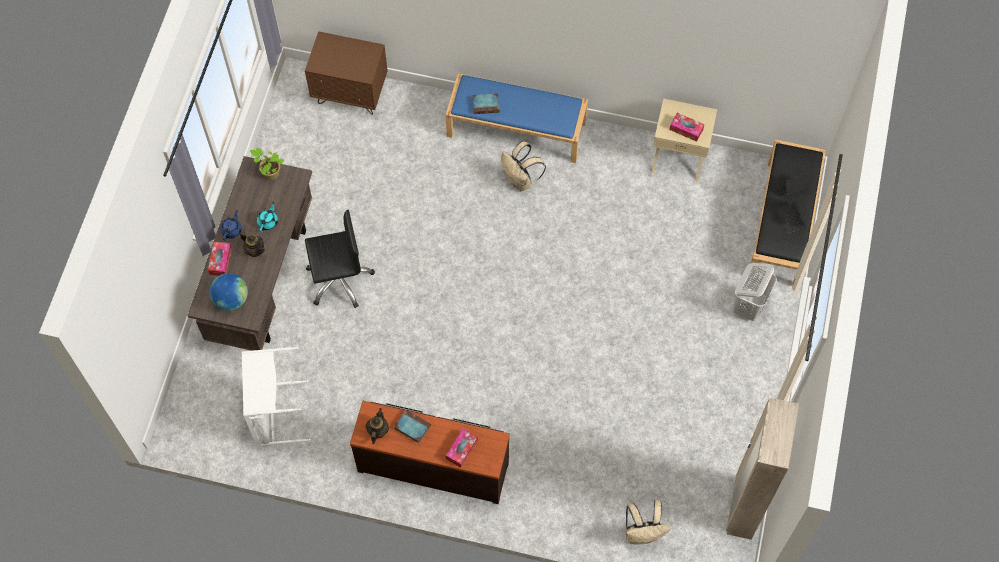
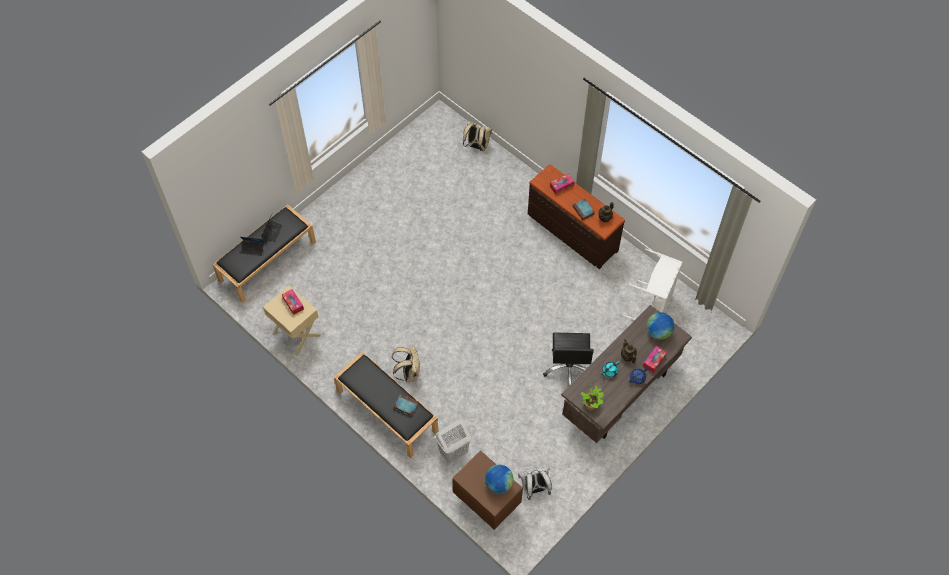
camera: 150 degrees left, 5 degrees down
black office chair [305,210,375,308] -> black office chair turned 105 degrees counterclockwise [543,333,594,386]
blue bench [446,73,588,163] -> black bench [334,352,438,459]
beige wardrobe [726,398,799,540] -> none
white laundry basket [733,263,777,321] -> white laundry basket moved to [435,420,471,464]
none -> globe [485,465,514,494]
none -> white backpack [518,467,552,500]

